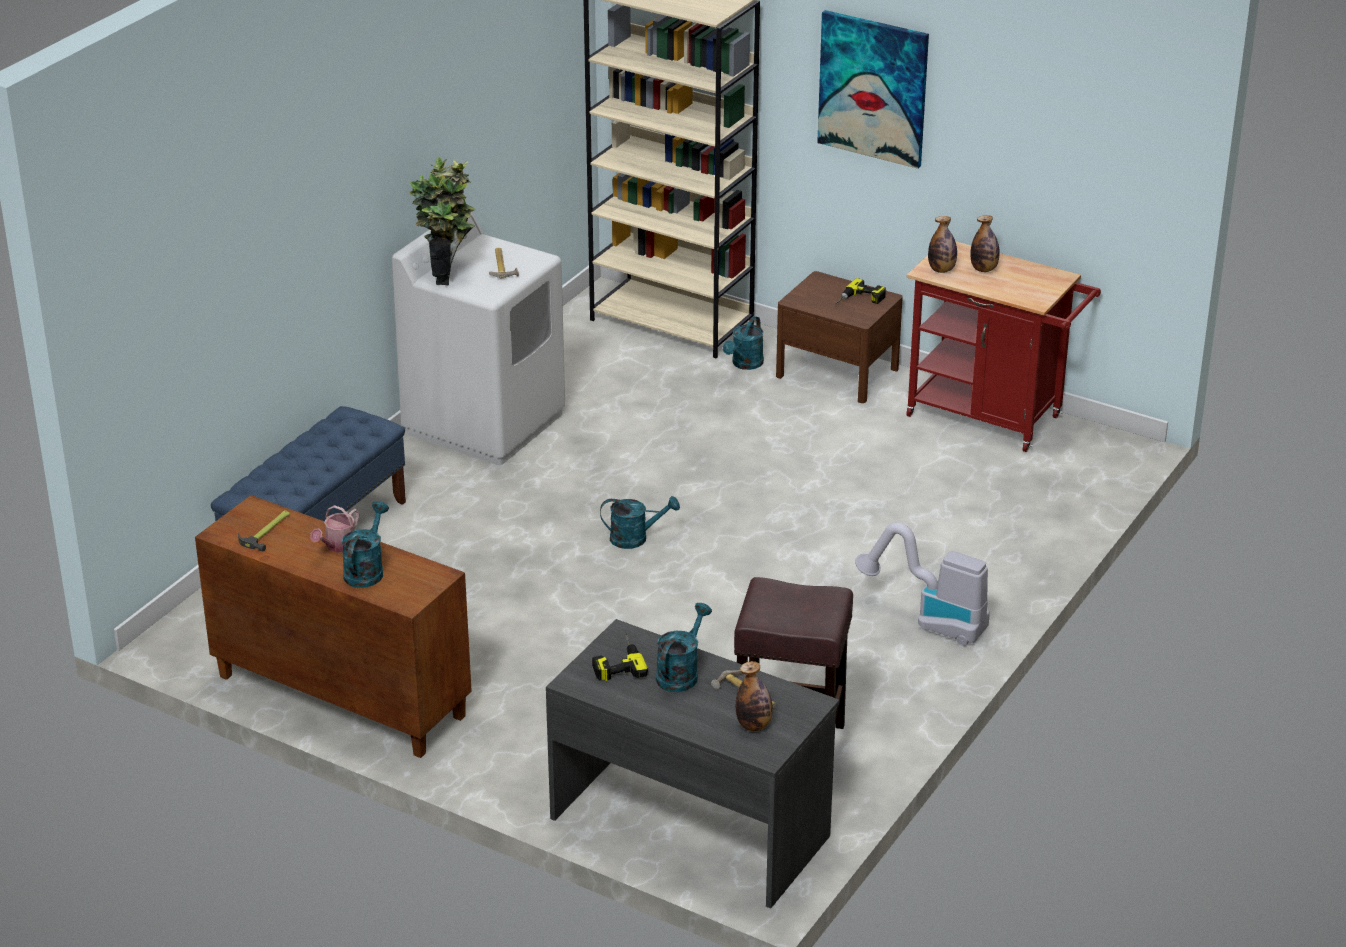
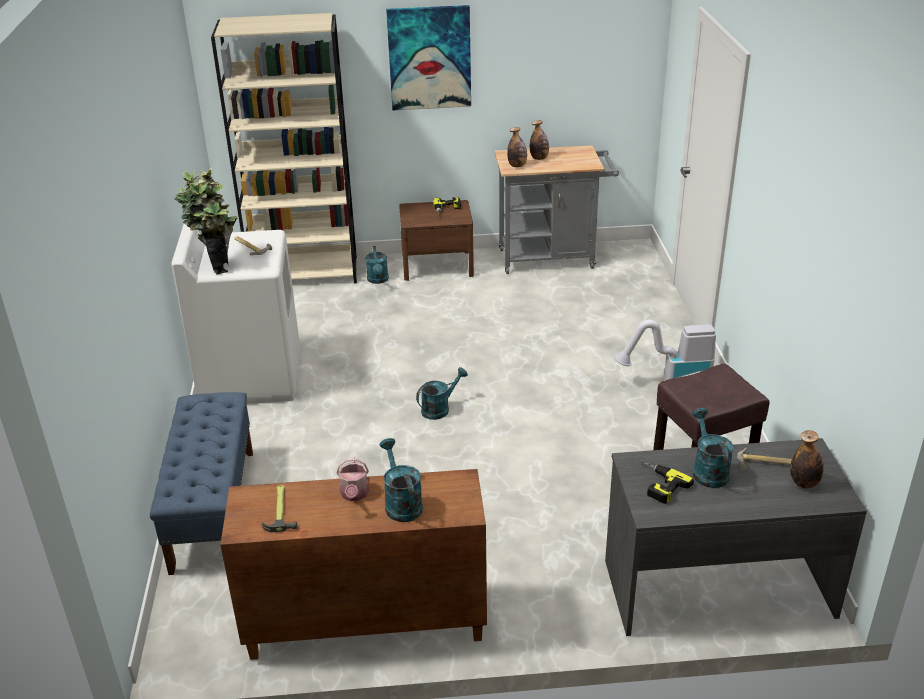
camera: 35 degrees left, 0 degrees up
red cart [906,241,1101,452] -> grey cart [494,145,619,274]

